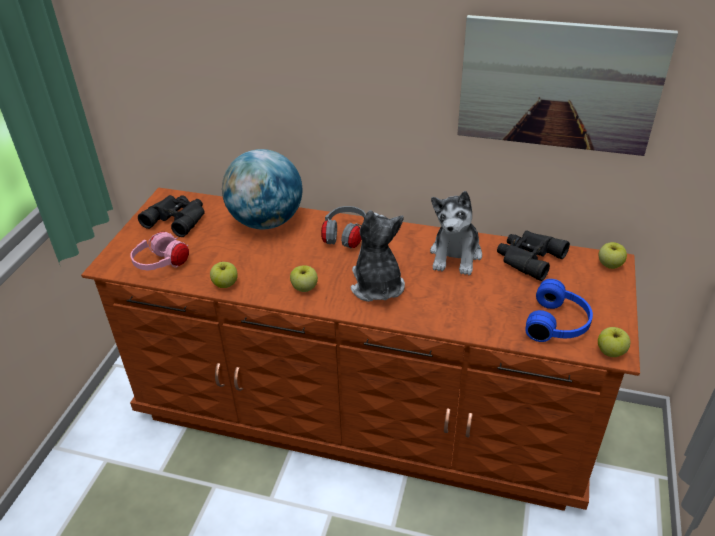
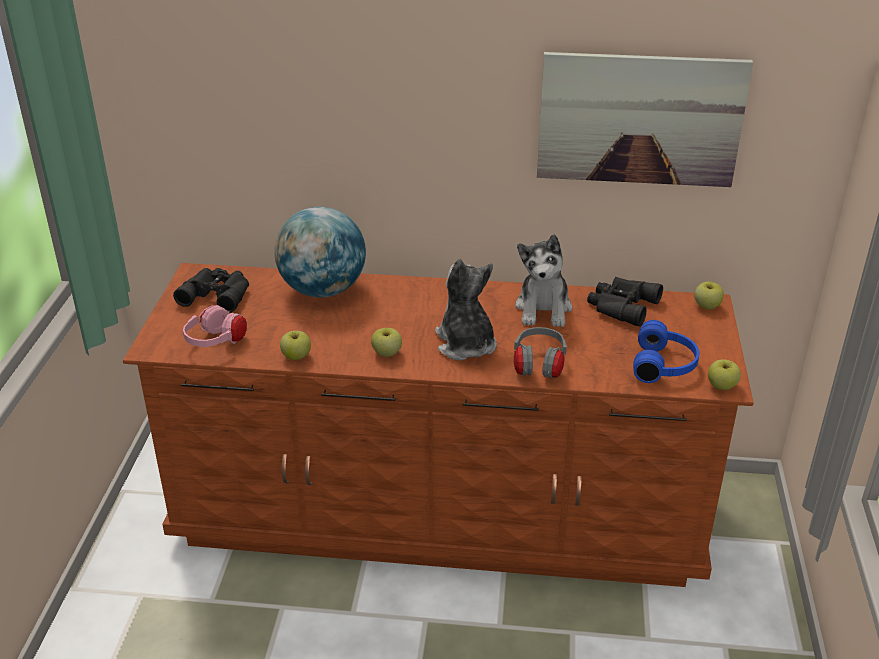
camera: 10 degrees left, 5 degrees down
grey headphones [321,206,366,248] -> grey headphones moved to [514,327,567,378]

